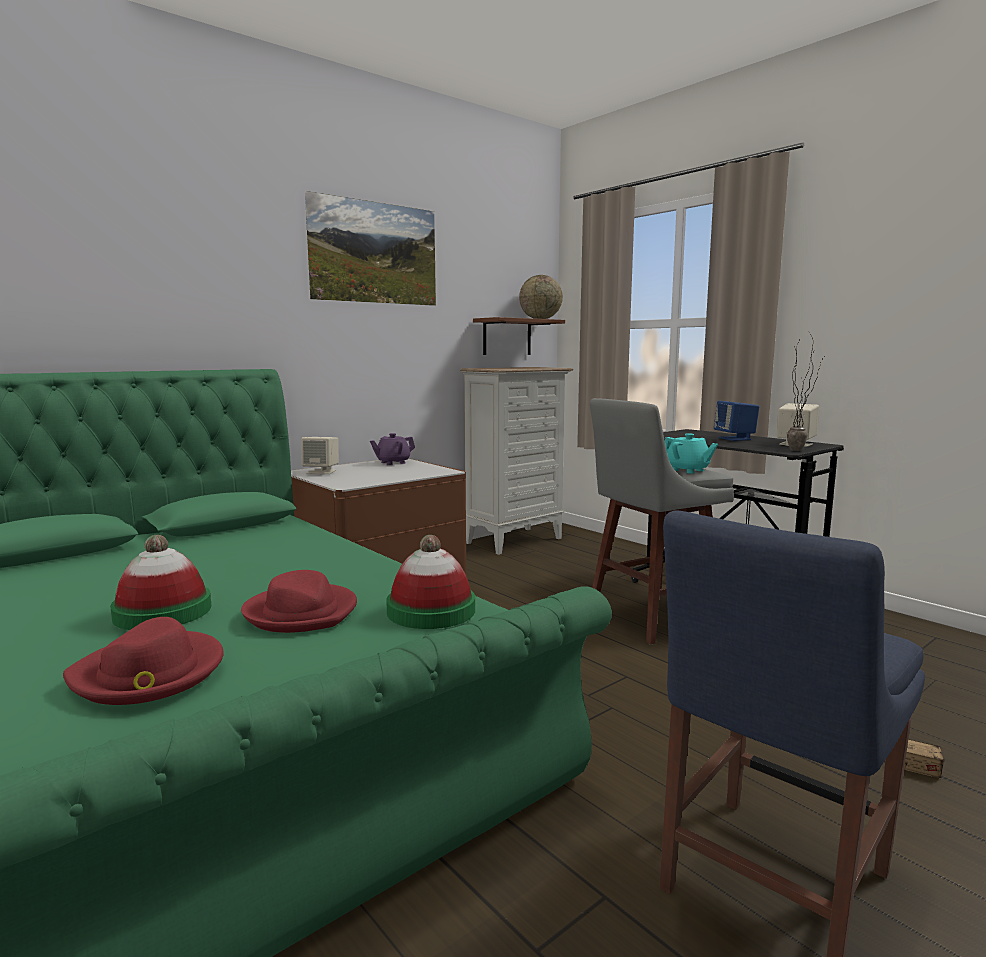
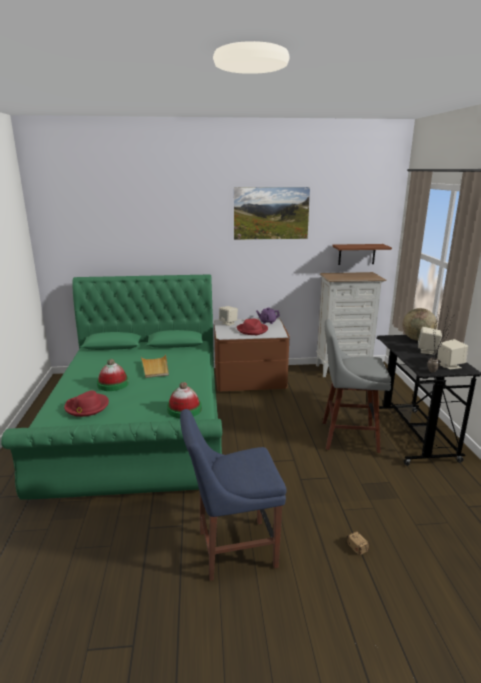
camera: 35 degrees right, 10 degrees up
red hat [241,570,357,633] -> red hat moved to [237,319,268,335]
globe [519,275,563,319] -> globe moved to [402,308,437,341]
turquoise teapot [665,433,718,474] -> none
blue speaker [714,401,759,441] -> beige speaker [418,327,442,355]
none -> beige tray [141,354,169,378]

